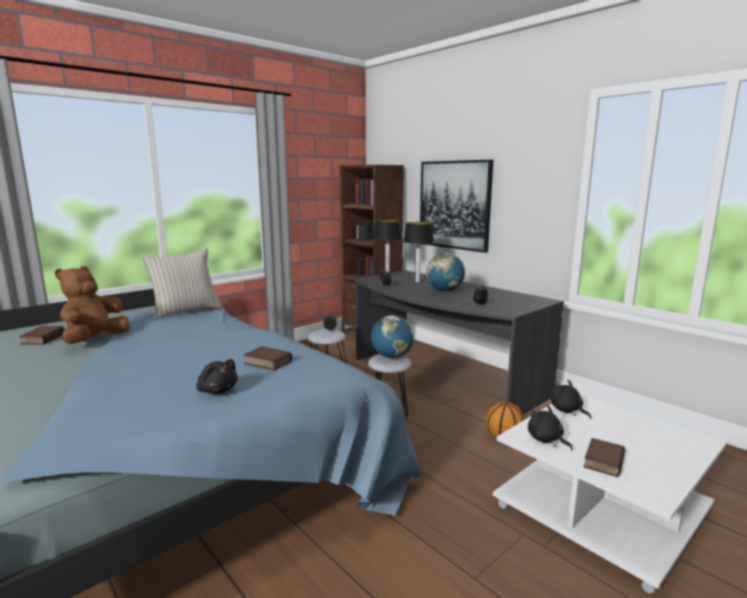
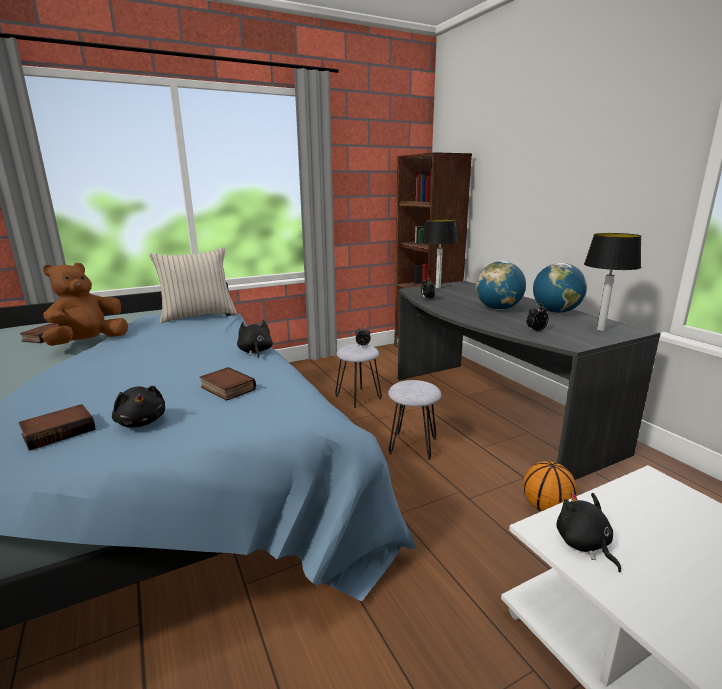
camera: 15 degrees right, 5 degrees up
globe [371,315,414,358] -> globe moved to [533,263,587,313]
table lamp [403,222,434,282] -> table lamp moved to [584,233,641,331]
picture [420,160,493,253] -> none
black plush toy [551,380,591,419] -> black plush toy moved to [237,320,273,359]
book [584,438,625,477] -> book moved to [18,404,95,450]

